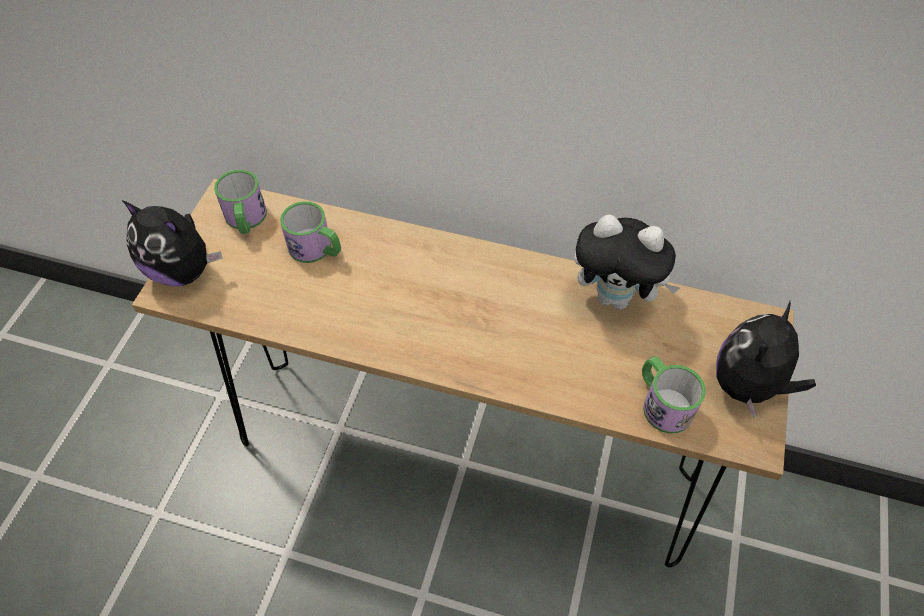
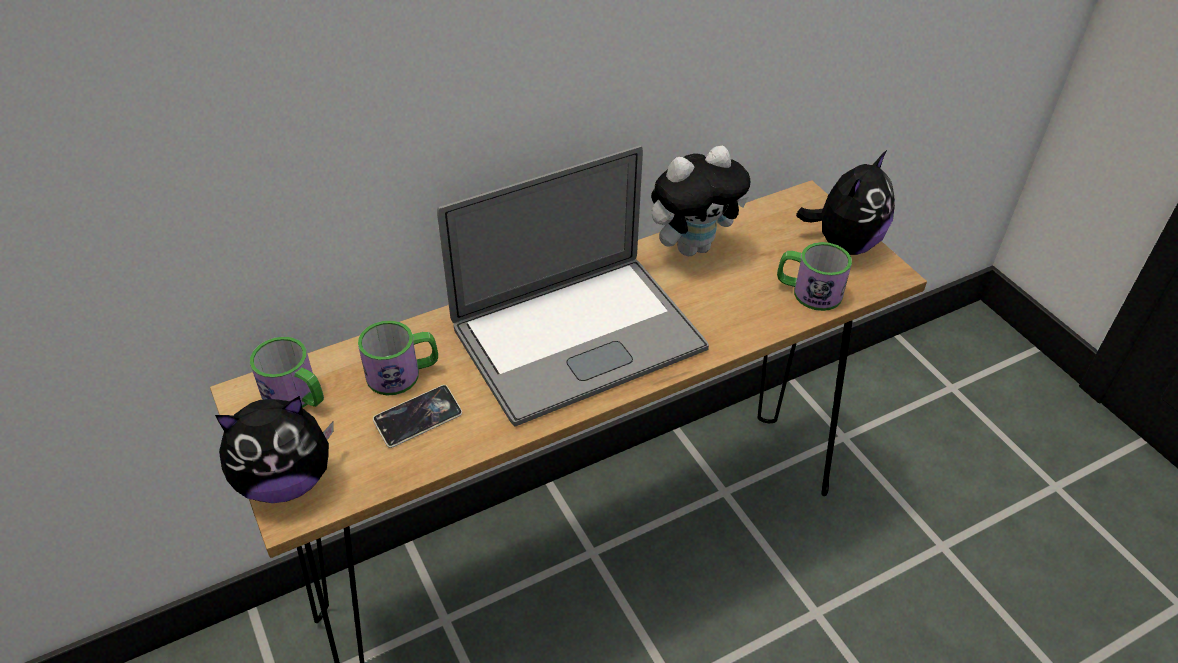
camera: 45 degrees left, 10 degrees down
plush toy [716,301,816,419] -> plush toy turned 135 degrees counterclockwise [796,150,895,255]
none -> phone [373,385,462,448]
none -> laptop [437,146,709,427]

